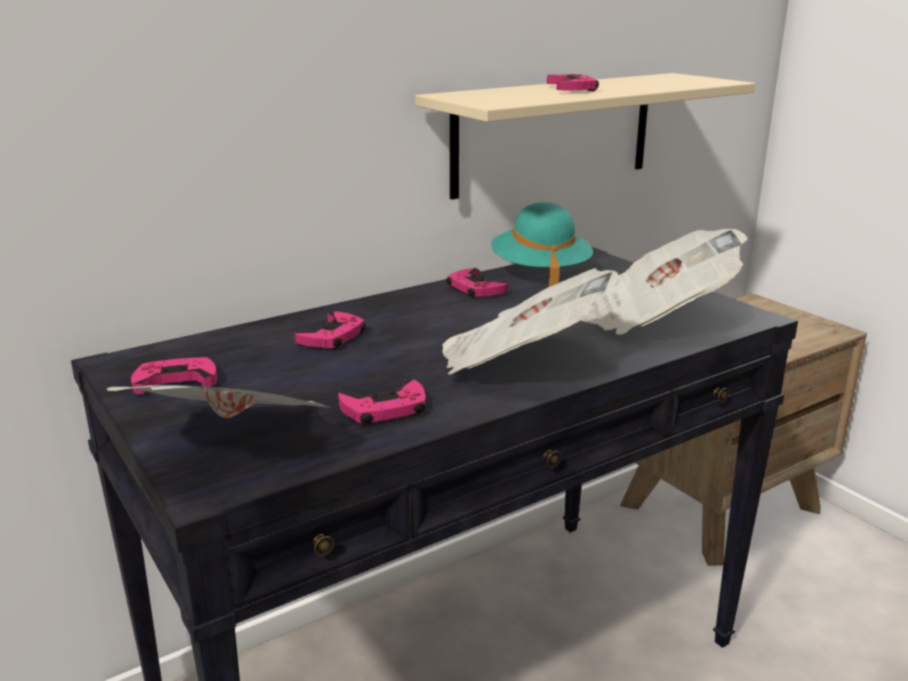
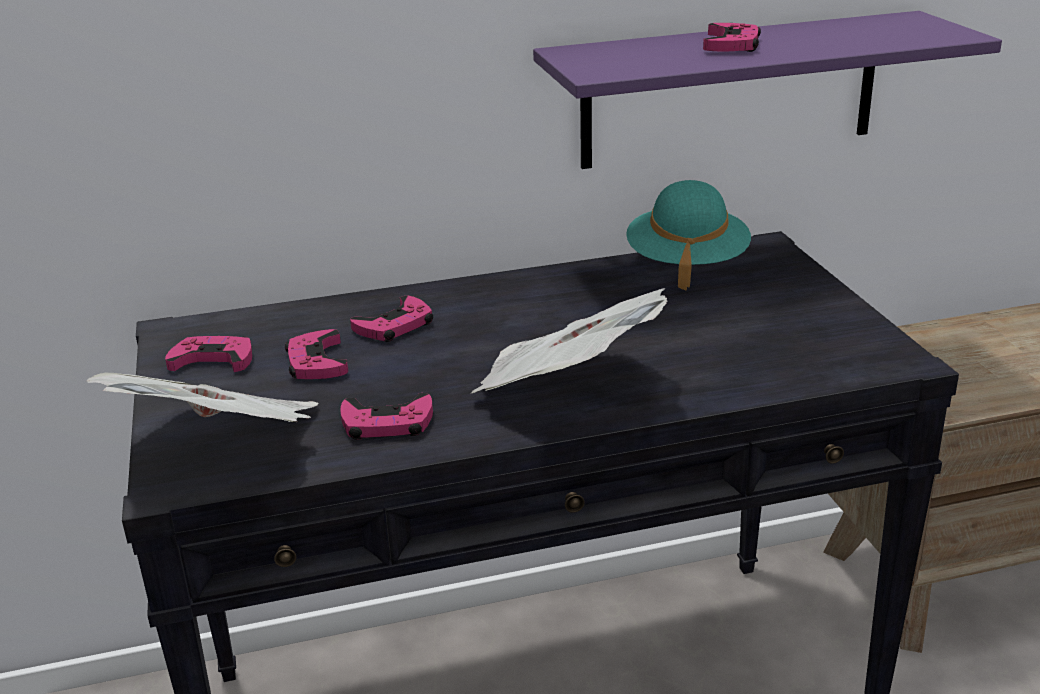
camera: 20 degrees right, 5 degrees up
beige shelf [415,73,755,199] -> purple shelf [533,11,1002,169]
pink game controller [446,268,508,298] -> pink game controller moved to [285,329,348,379]
newspaper [581,229,748,335] -> none

